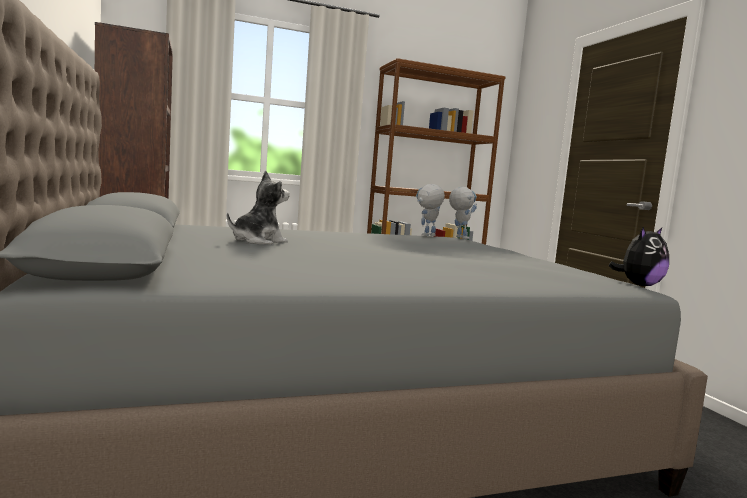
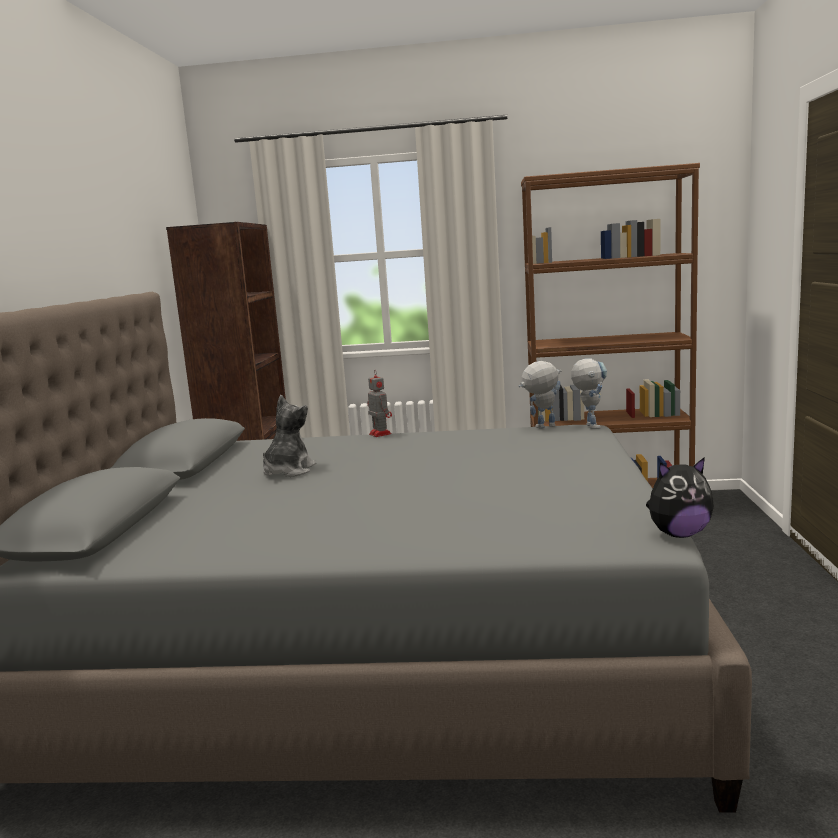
camera: 25 degrees right, 5 degrees up
plush toy [227,171,289,245] -> plush toy turned 45 degrees counterclockwise [263,395,316,477]
none -> toy robot [367,370,392,437]

